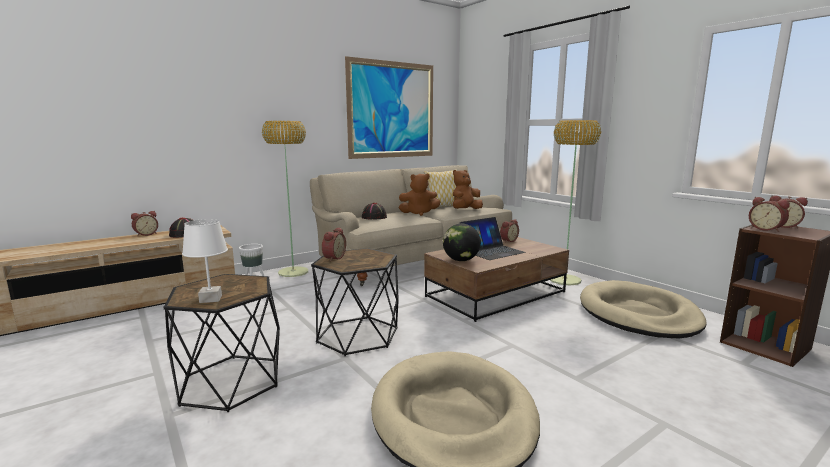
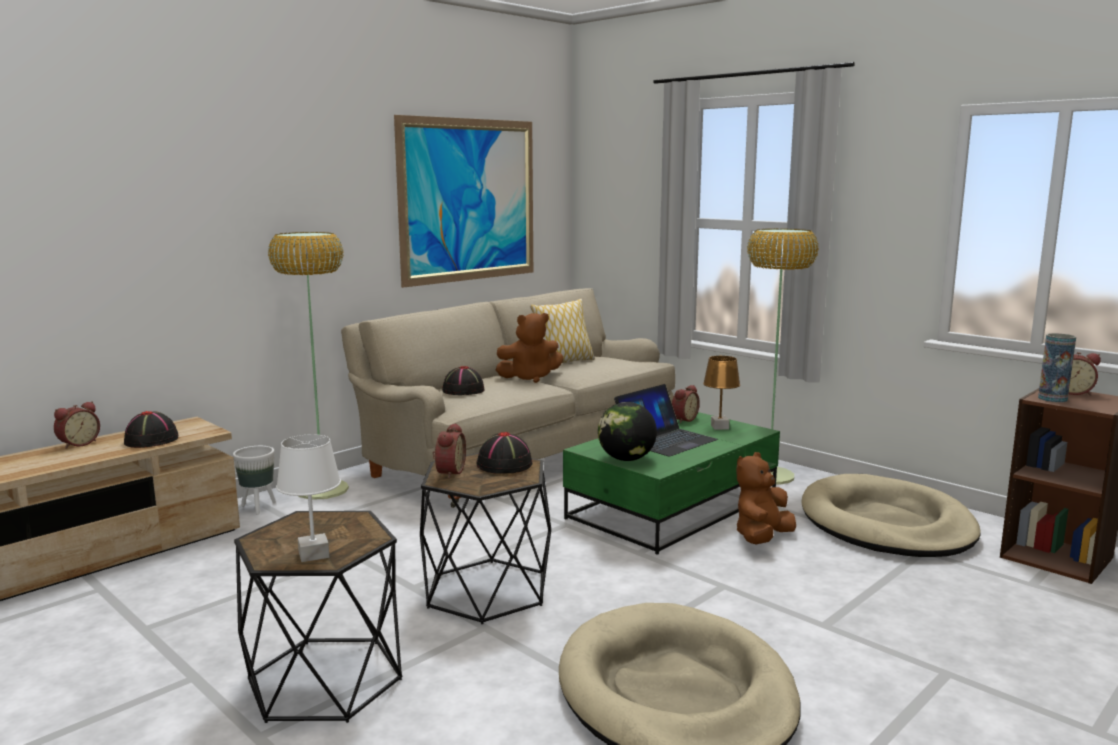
camera: 10 degrees left, 0 degrees up
brown coffee table [424,237,569,322] -> green coffee table [563,412,780,555]
brown plush toy [453,170,483,209] -> brown plush toy moved to [736,452,796,544]
alarm clock [749,197,790,232] -> vase [1038,333,1076,403]
none -> black hat [476,432,532,474]
none -> brown table lamp [703,356,740,430]

